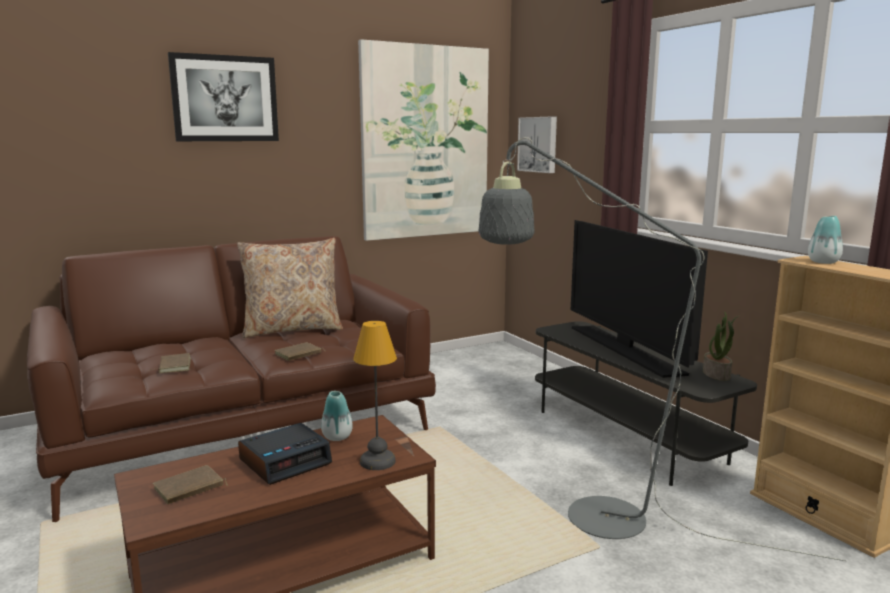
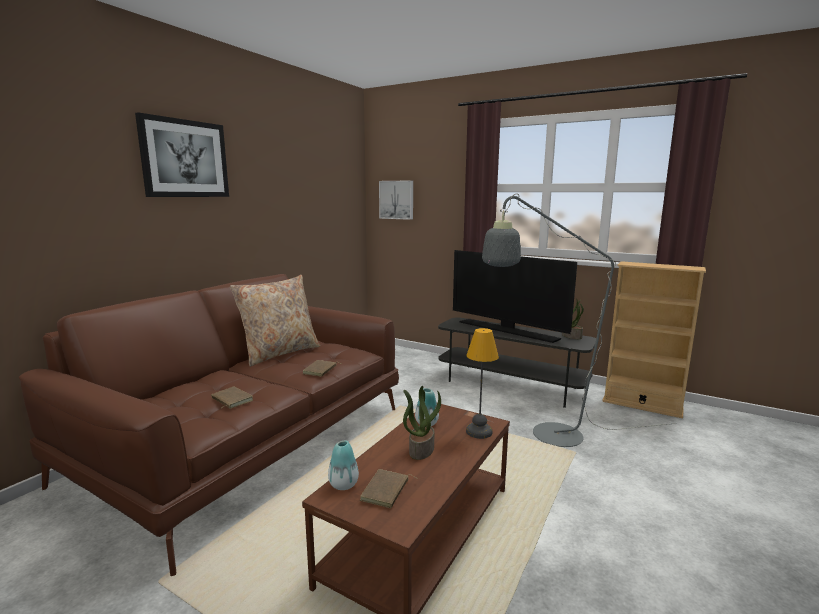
camera: 30 degrees left, 0 degrees up
alarm clock [238,423,332,485] -> potted plant [403,386,441,460]
picture [358,39,489,241] -> none
vase [808,216,843,264] -> vase moved to [328,440,359,490]

